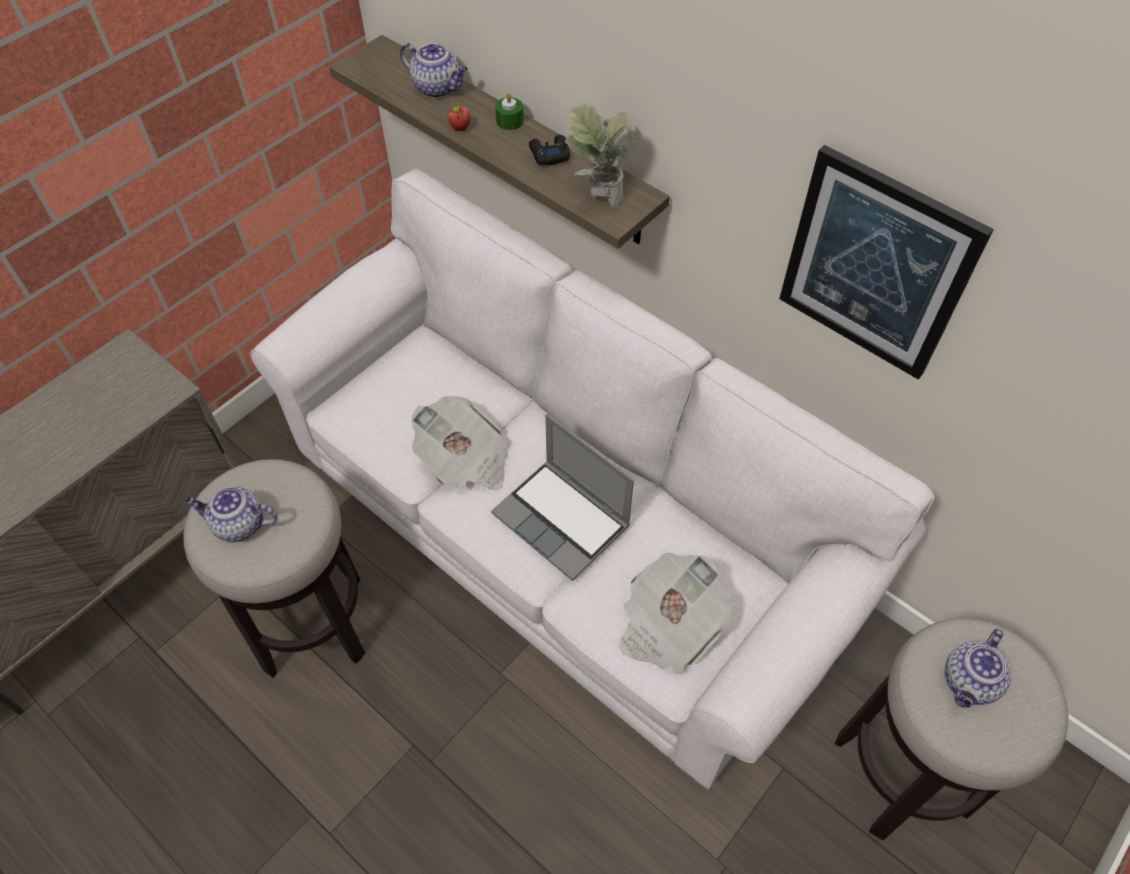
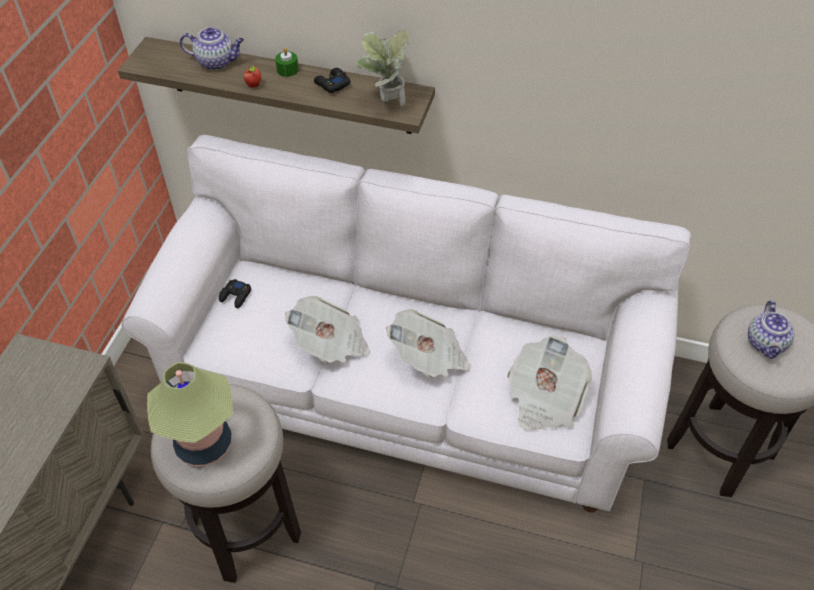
camera: 25 degrees left, 5 degrees down
teapot [185,487,278,542] -> table lamp [147,362,233,467]
laptop [491,414,634,581] -> newspaper [386,309,470,378]
picture [779,145,994,379] -> none
none -> black game controller [219,279,251,308]

